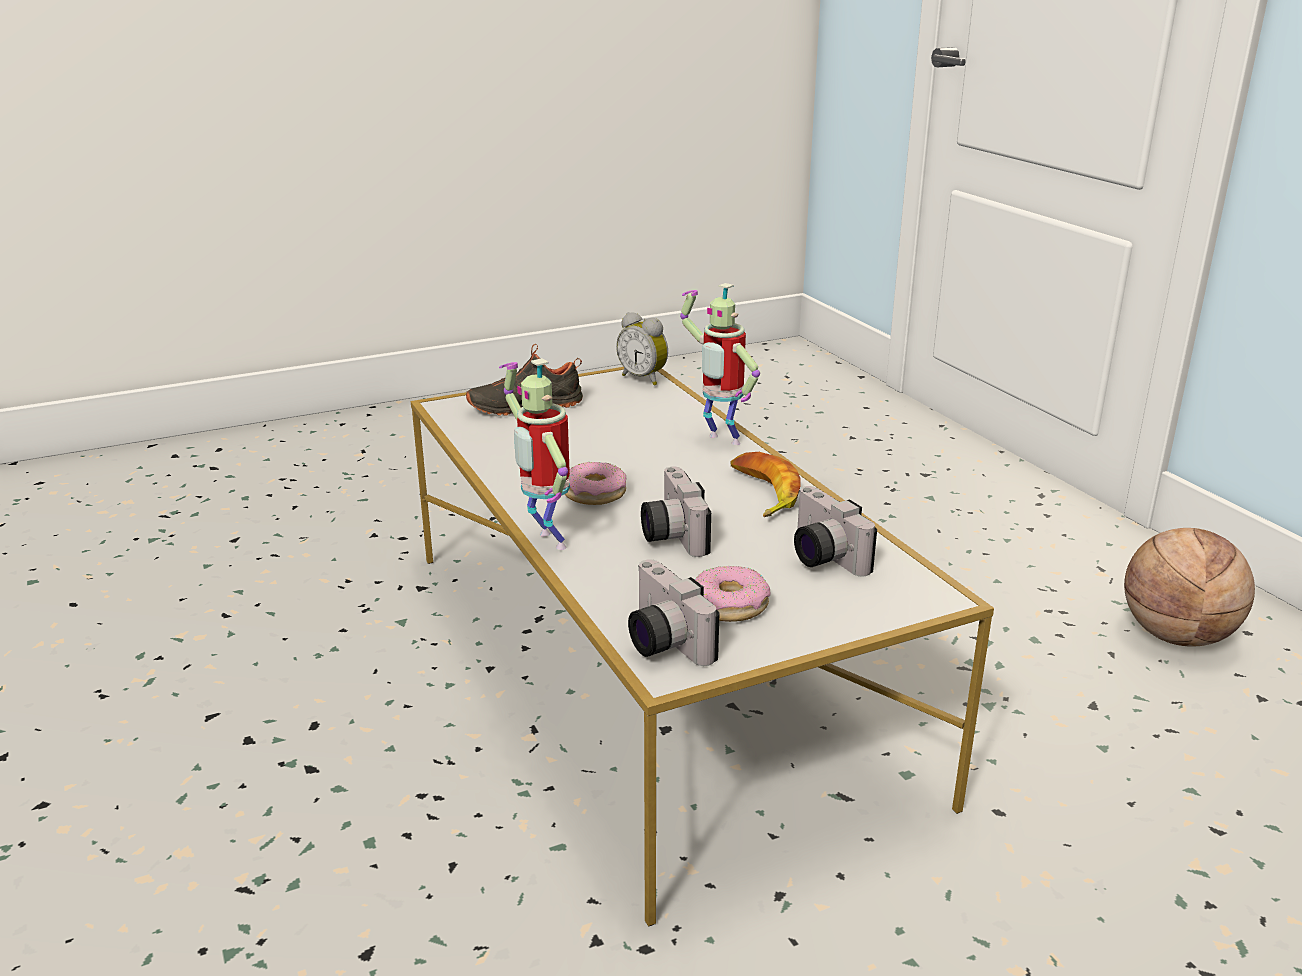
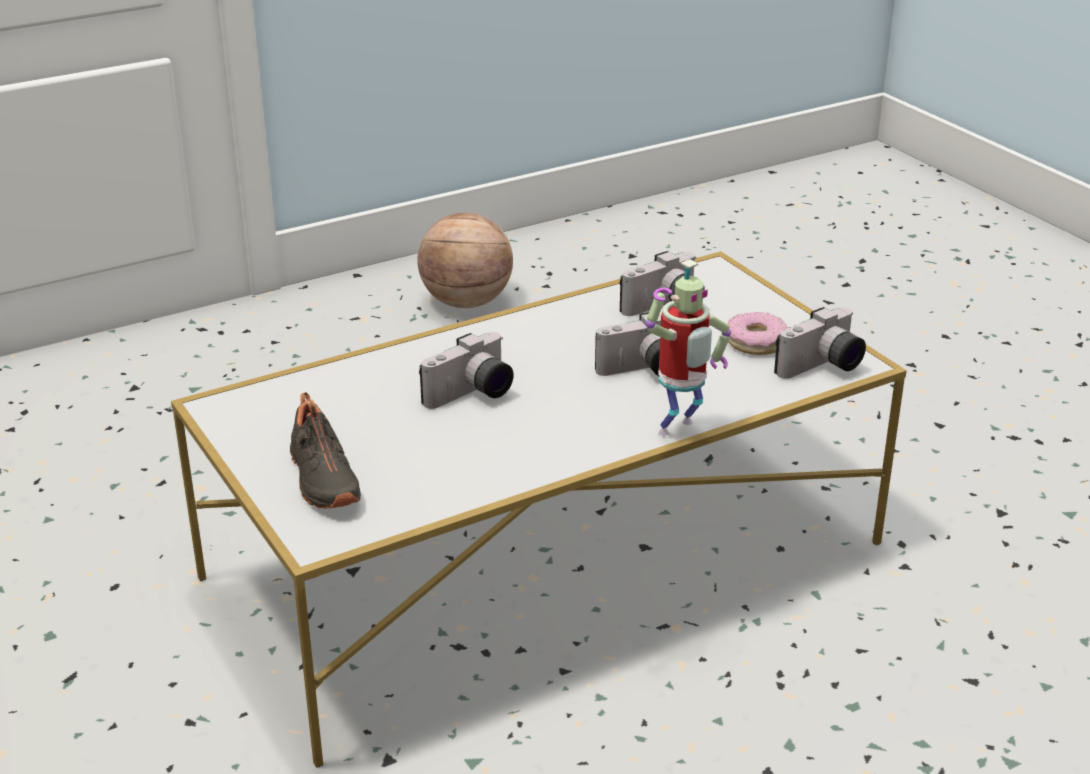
camera: 95 degrees left, 5 degrees up
donut [565,462,626,505] -> none
alarm clock [616,312,668,386] -> none
toy robot [680,283,760,445] -> none
banana [730,452,801,517] -> none
none -> camera [419,332,514,409]

